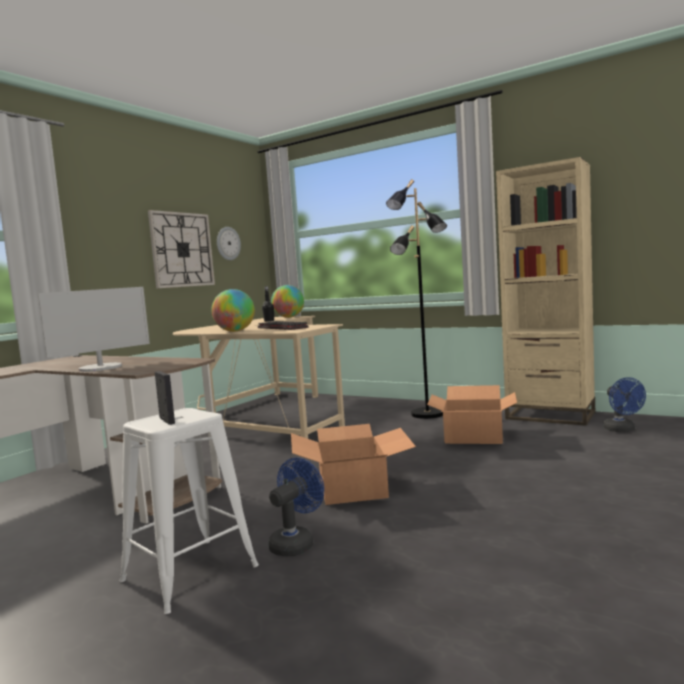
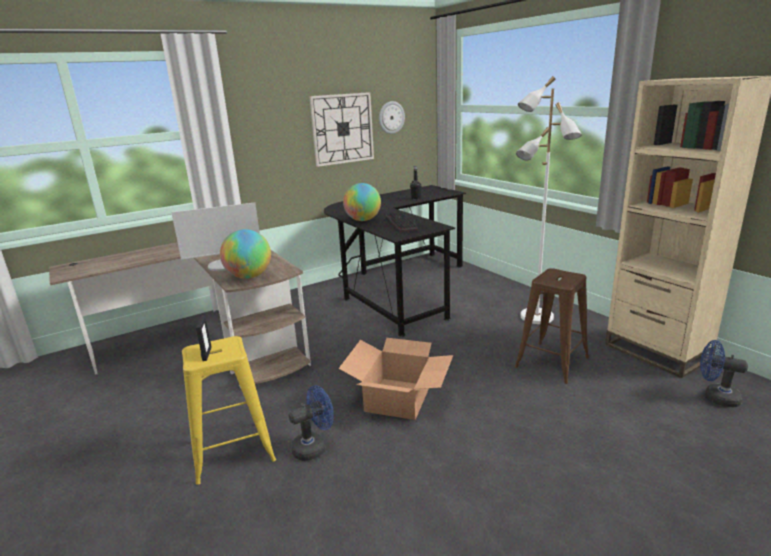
camera: 25 degrees right, 15 degrees up
white stool [120,408,259,614] -> yellow stool [182,336,276,485]
beige desk [173,316,345,439] -> black desk [324,185,466,337]
globe [271,285,304,318] -> globe moved to [220,229,271,279]
black floor lamp [386,179,447,419] -> white floor lamp [516,76,582,324]
cardboard box [427,385,517,444] -> brown stool [515,268,589,384]
blue fan [603,377,646,432] -> blue fan turned 105 degrees clockwise [700,340,748,408]

